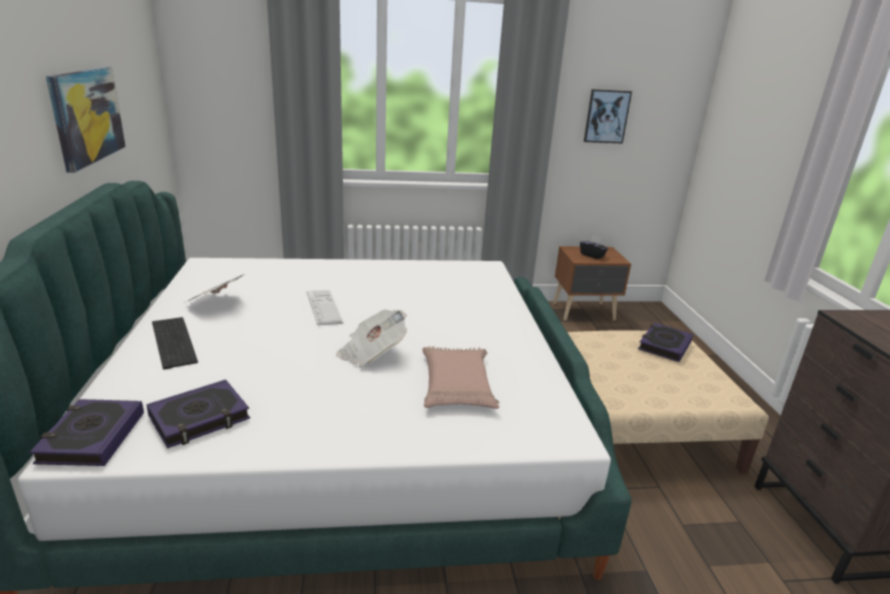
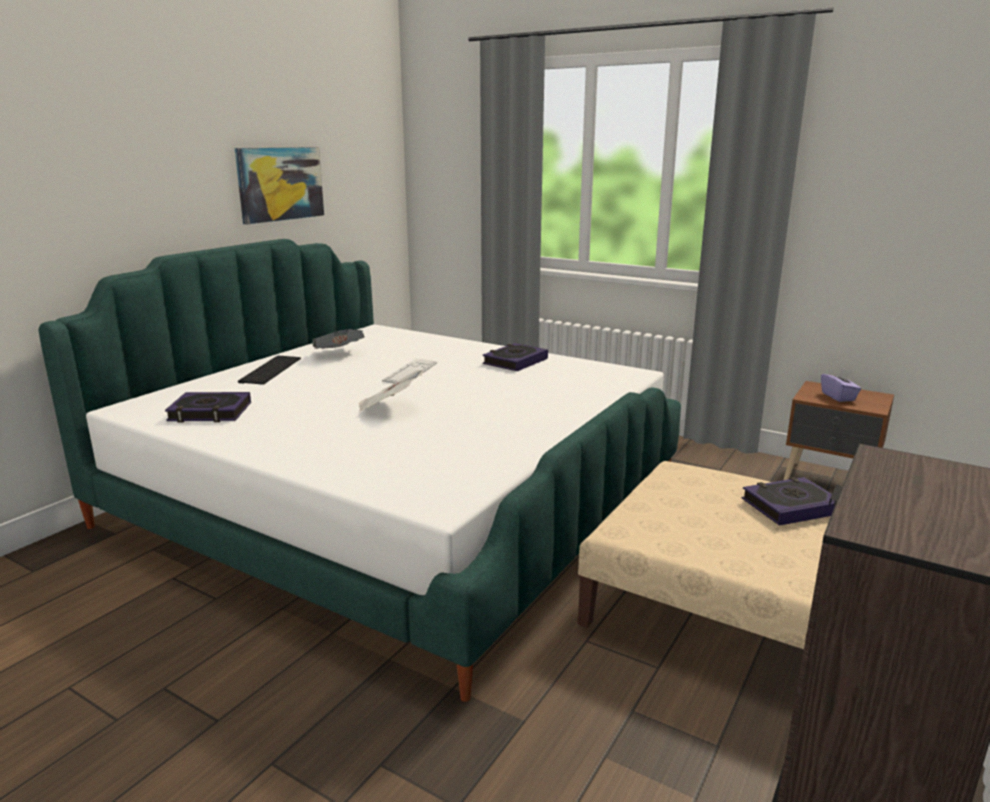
camera: 40 degrees right, 5 degrees down
book [29,399,144,466] -> book moved to [483,343,548,371]
beige pillow [422,346,499,409] -> none
black tissue box [580,235,608,259] -> purple tissue box [821,368,861,402]
picture [584,89,632,144] -> none

